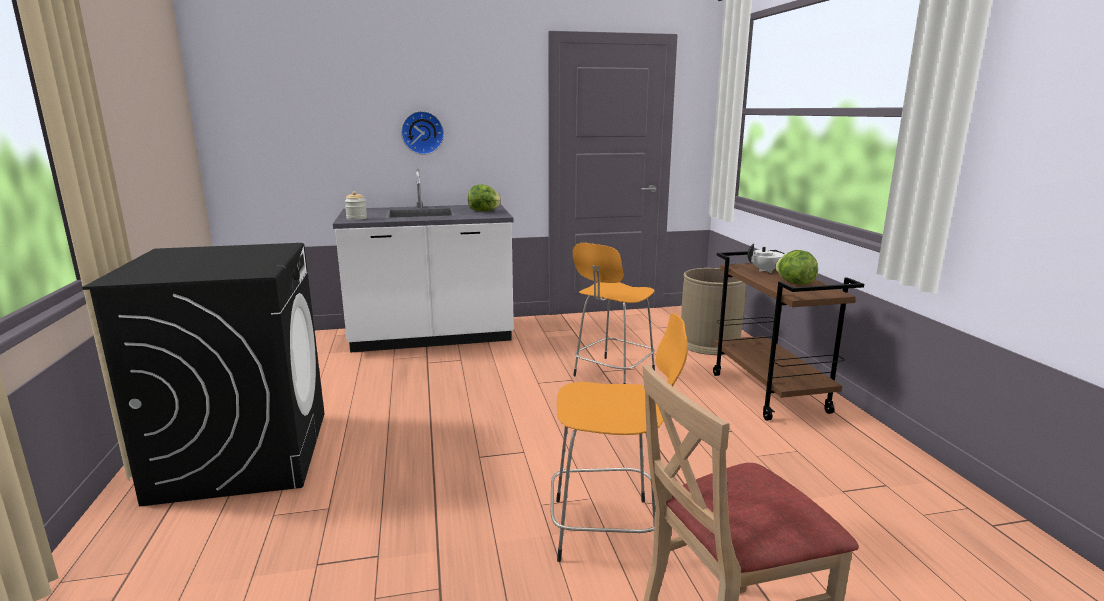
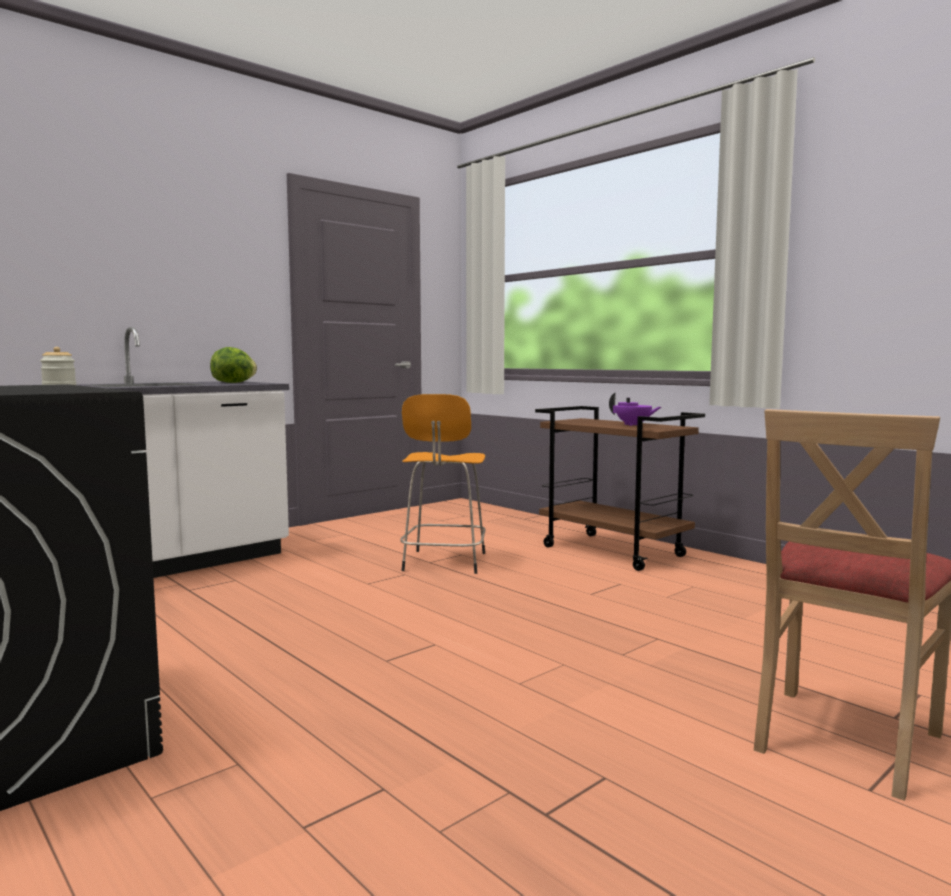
camera: 30 degrees left, 10 degrees down
wall clock [401,111,444,155] -> none
orange stool [551,313,688,562] -> none
brown trash can [681,268,746,355] -> none
white teapot [747,244,789,273] -> none
lettuce [775,250,818,285] -> purple teapot [609,393,661,426]

